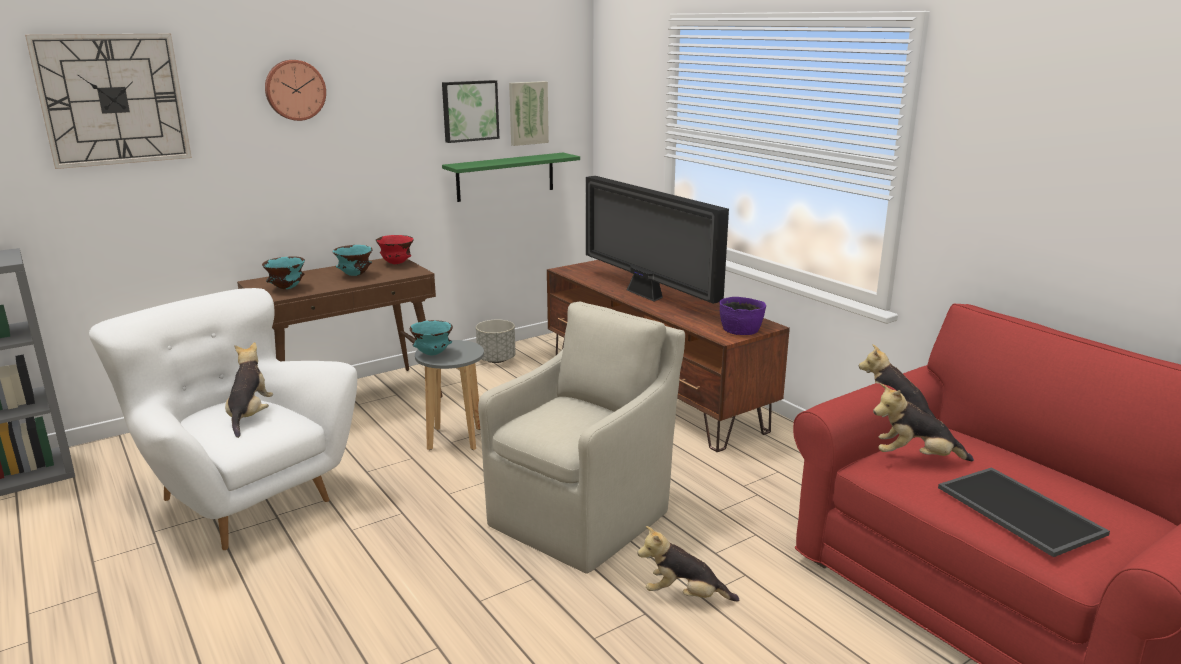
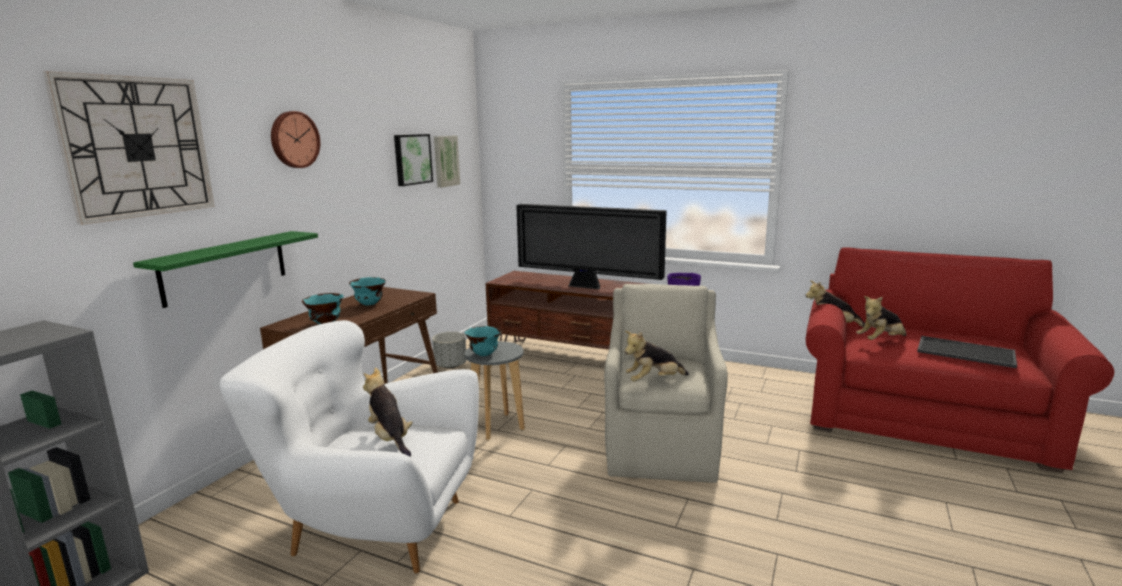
camera: 30 degrees left, 5 degrees down
red bowl [376,235,414,264] -> none
green shelf [442,153,580,202] -> green shelf moved to [133,231,318,308]
plush toy [637,526,739,601] -> plush toy moved to [625,331,689,382]

